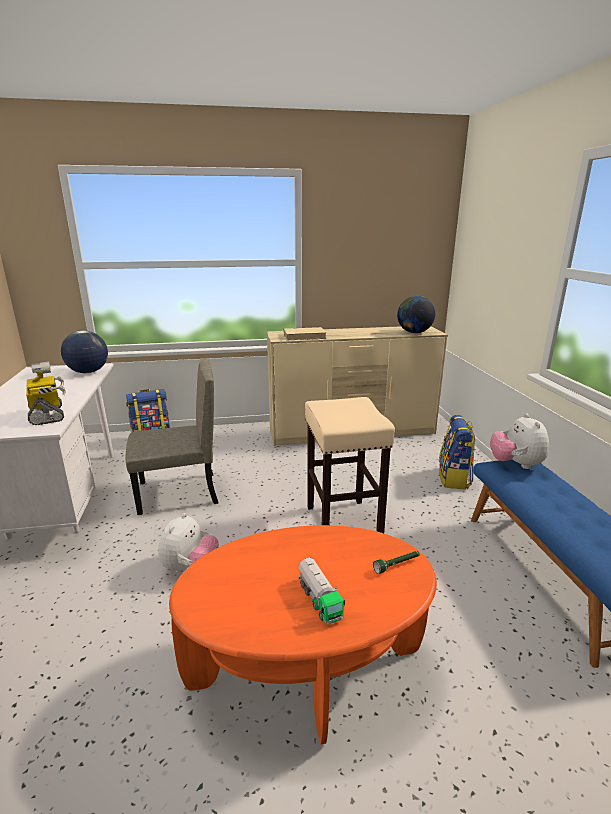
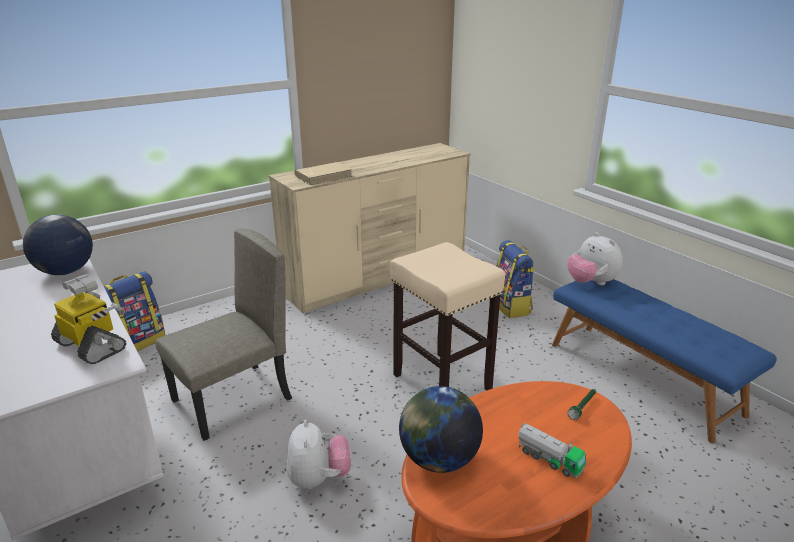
camera: 25 degrees left, 5 degrees up
globe [397,296,435,333] -> globe moved to [399,386,483,473]

